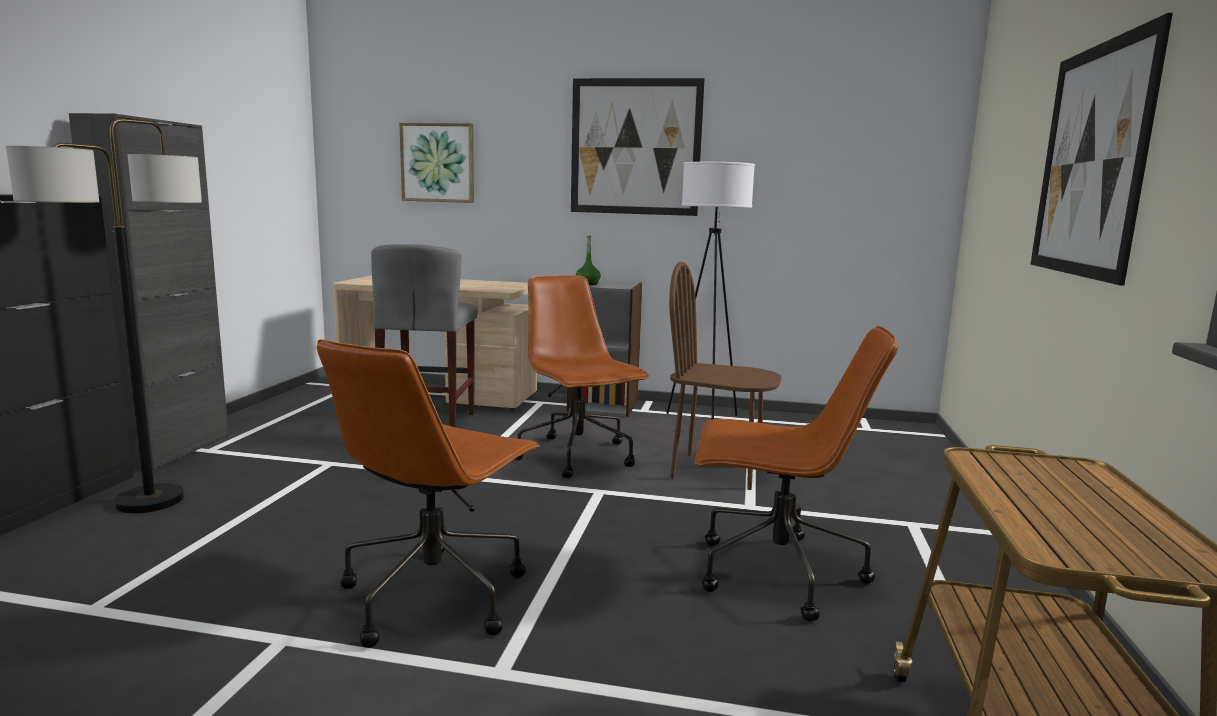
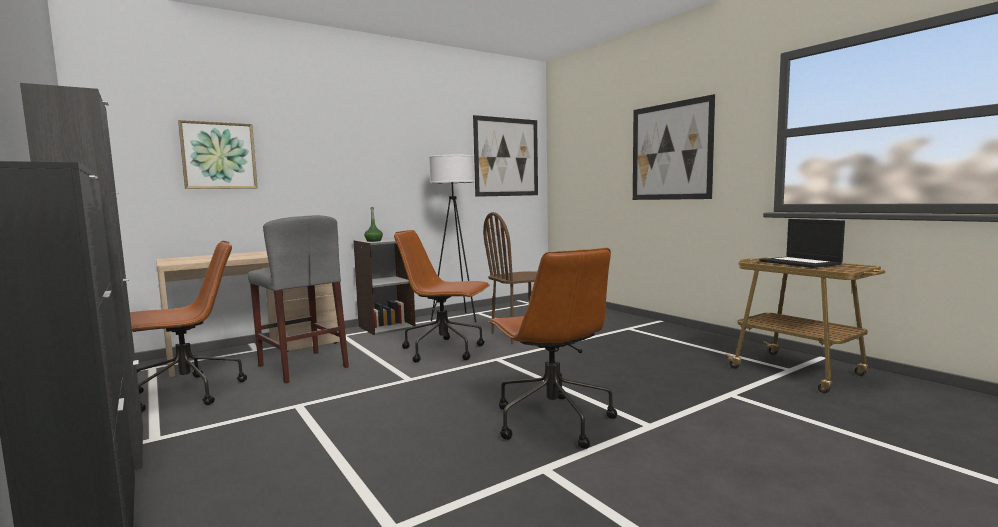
camera: 45 degrees left, 5 degrees down
floor lamp [6,119,202,513] -> none
picture [571,78,705,216] -> picture moved to [473,115,538,197]
brown office chair [695,326,898,622] -> brown office chair moved to [130,241,247,412]
none -> laptop [759,219,845,268]

